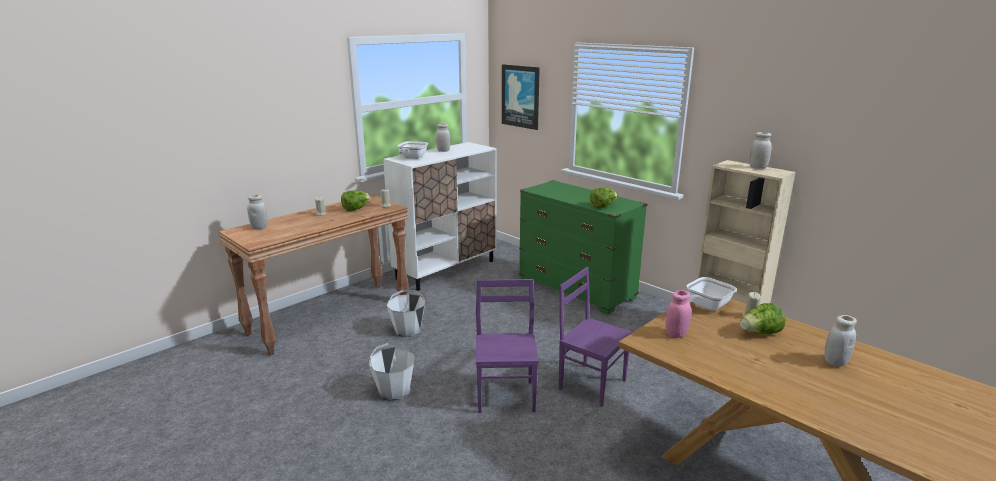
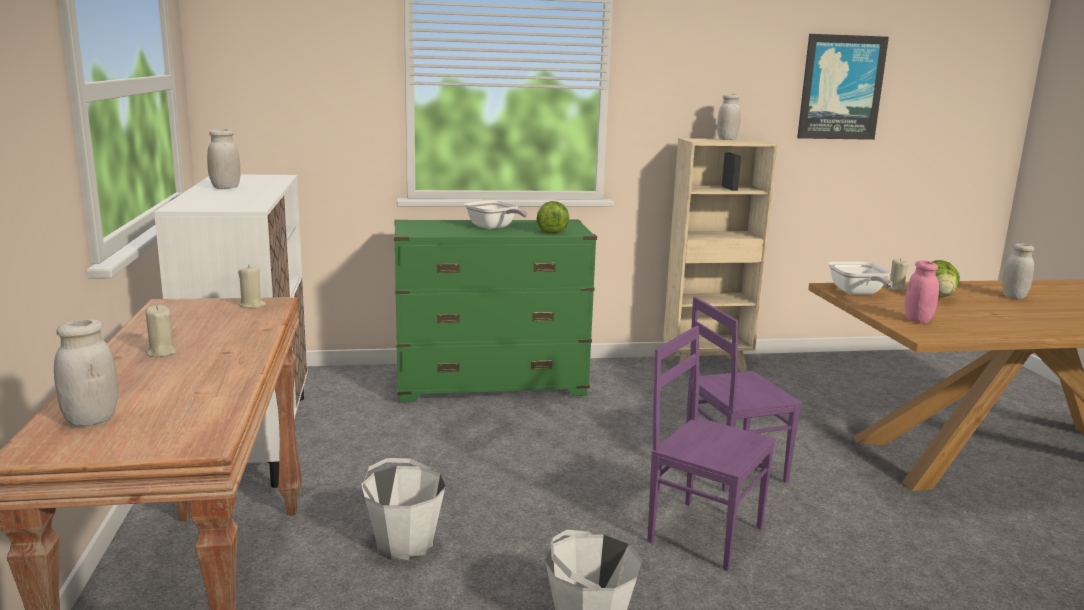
camera: 55 degrees left, 5 degrees down
lettuce [341,190,371,211] -> none
frying pan [398,141,428,159] -> frying pan moved to [464,200,528,229]
picture [502,64,540,130] -> picture moved to [797,34,889,140]

